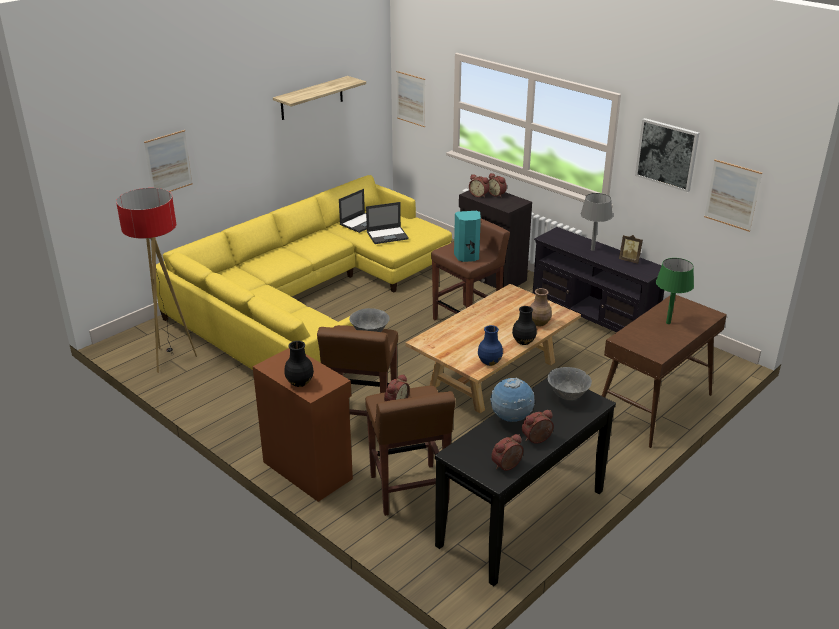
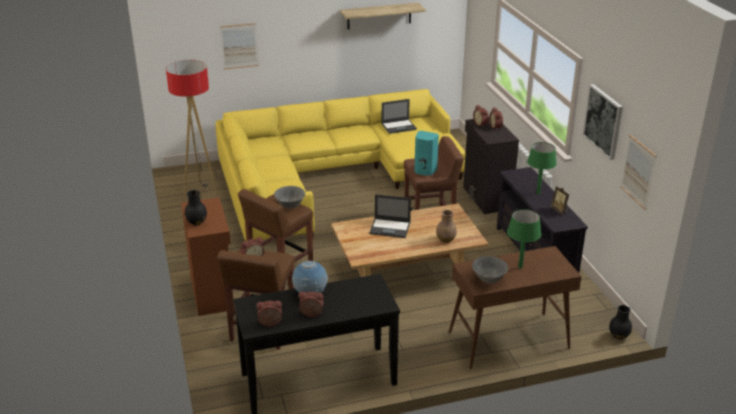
camera: 30 degrees right, 0 degrees up
laptop [366,202,409,244] -> laptop moved to [369,194,411,238]
picture [396,71,425,127] -> none
blue vase [478,325,503,366] -> none
black vase [512,306,537,345] -> black vase moved to [609,305,632,339]
grey bowl [547,367,592,400] -> grey bowl moved to [472,256,508,284]
grey table lamp [581,193,613,251] -> green table lamp [527,142,557,194]

